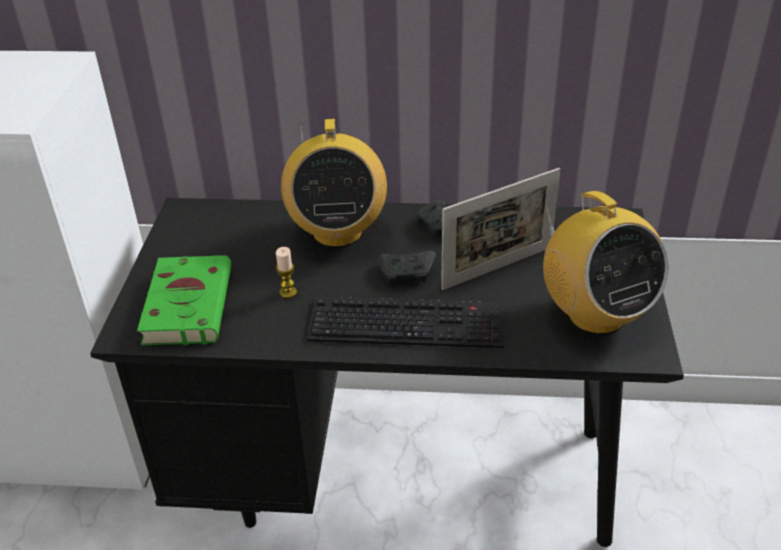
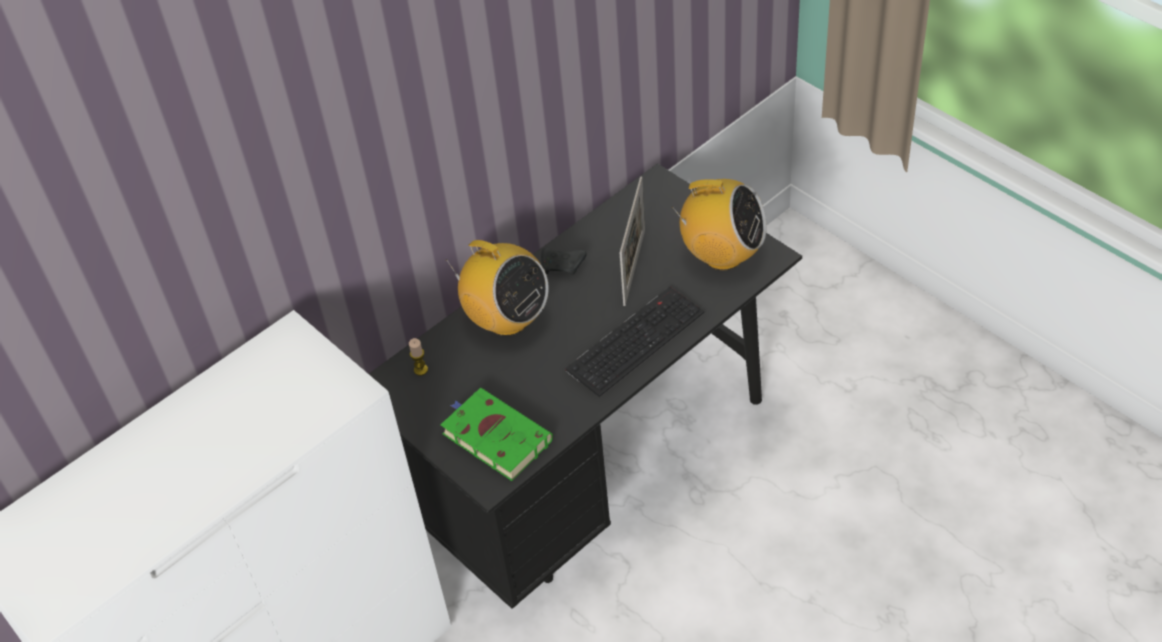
camera: 45 degrees left, 10 degrees up
candle [276,247,297,298] -> candle moved to [409,338,428,376]
black game controller [378,250,436,285] -> none

